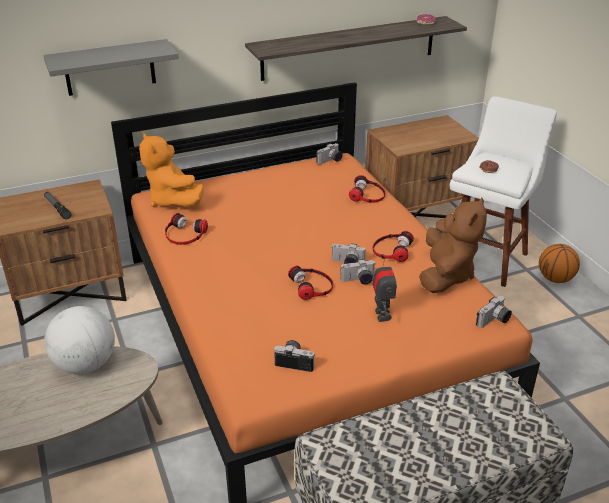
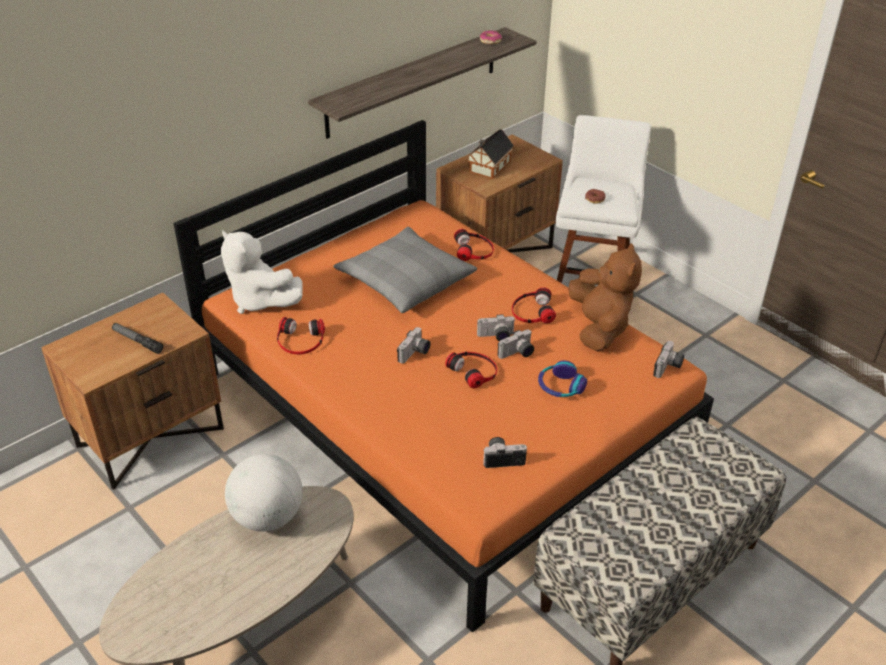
camera: 20 degrees left, 5 degrees up
grey shelf [43,39,179,96] -> none
orange plush toy [139,132,204,207] -> white plush toy [221,230,302,314]
camera [316,143,342,164] -> camera moved to [397,327,431,363]
toy robot [372,255,397,322] -> headphones [538,361,587,397]
basketball [539,244,580,283] -> none
none -> grey pillow [333,227,477,313]
none -> toy house [467,129,514,179]

